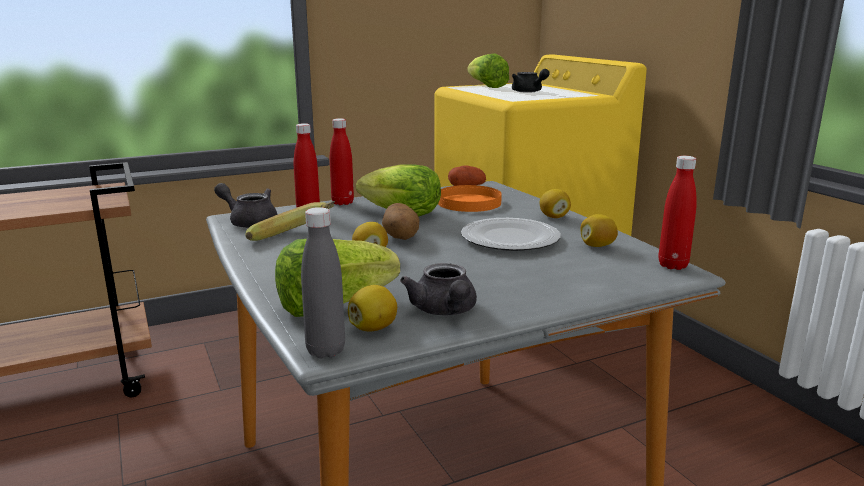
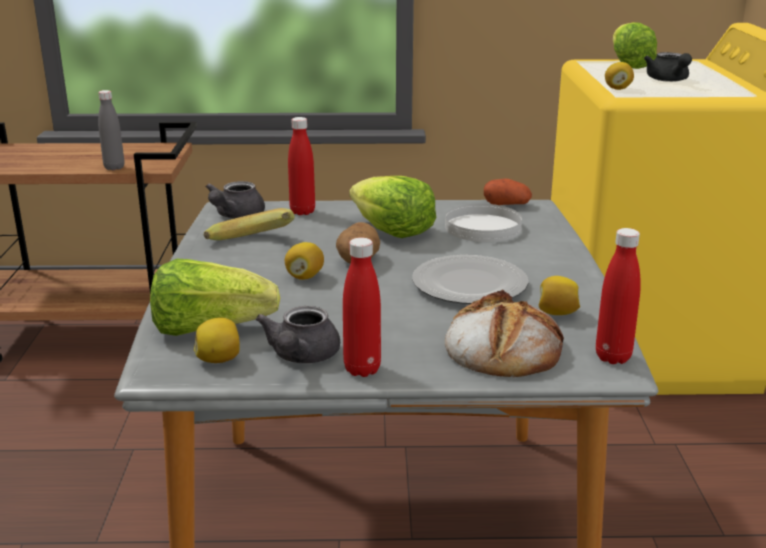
camera: 25 degrees right, 5 degrees up
grey teapot [214,183,278,228] -> grey teapot turned 120 degrees counterclockwise [205,181,265,219]
grey bottle [301,207,345,358] -> grey bottle moved to [98,90,124,170]
red bottle [330,118,354,205] -> red bottle moved to [343,238,381,377]
orange plate [438,185,502,212] -> white plate [445,204,522,242]
lemon [539,189,571,218] -> lemon moved to [605,62,634,90]
none -> bread [445,289,564,377]

